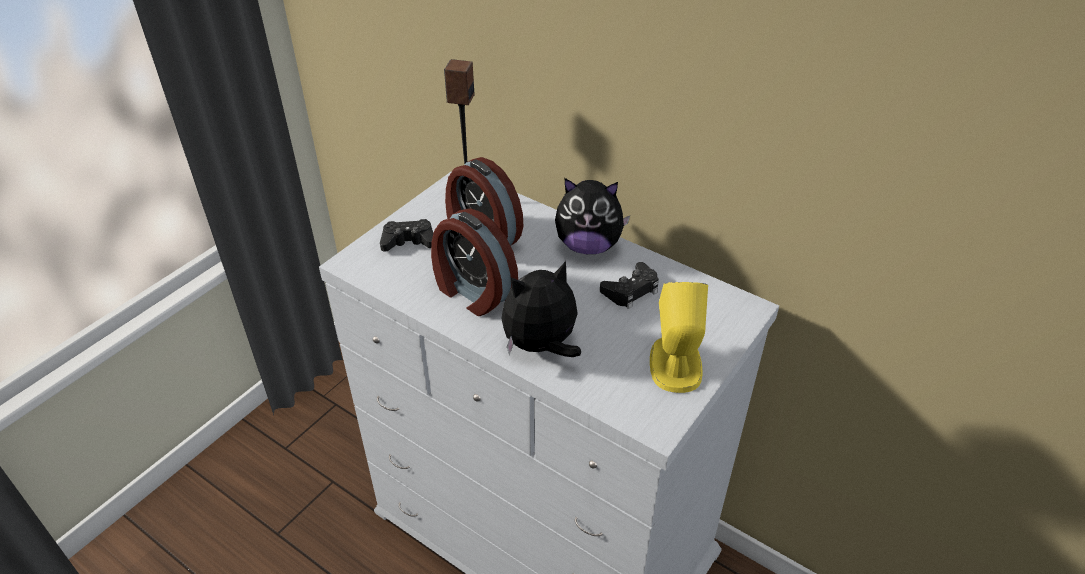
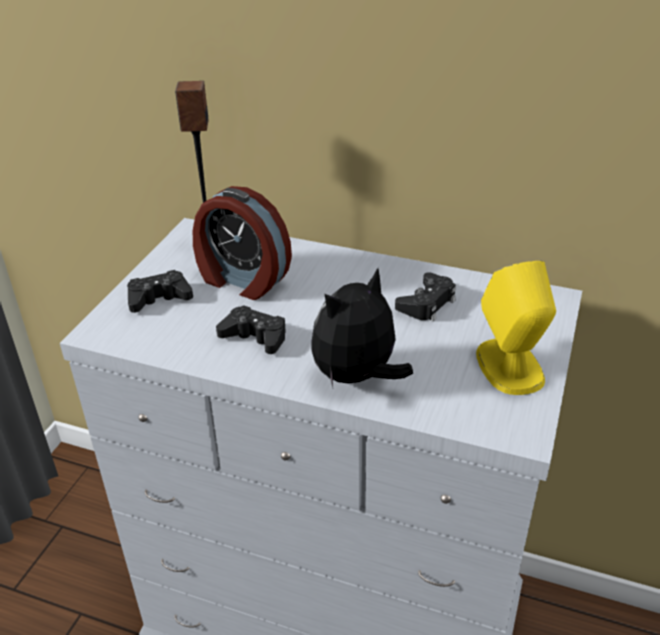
camera: 15 degrees left, 5 degrees down
alarm clock [431,208,518,316] -> black game controller [216,305,286,354]
plush toy [555,178,630,254] -> none

